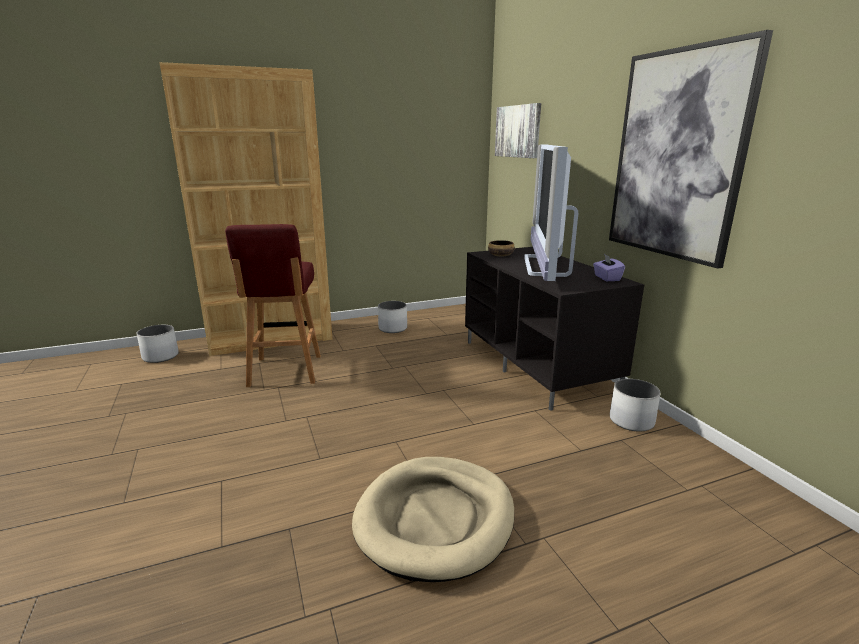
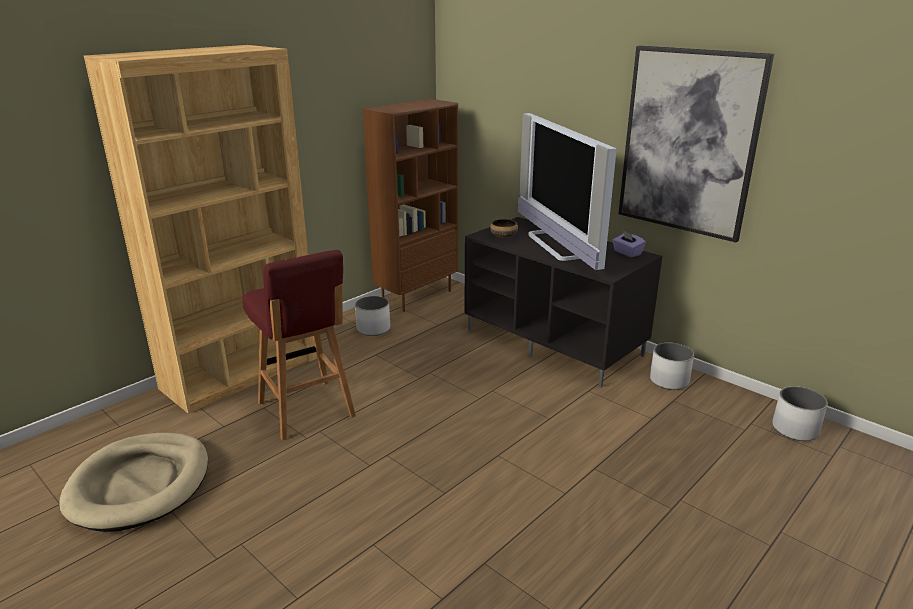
camera: 25 degrees left, 5 degrees up
white planter [137,325,179,363] -> white planter moved to [772,386,828,441]
beige dog bed [352,457,514,582] -> beige dog bed moved to [59,433,208,532]
picture [495,103,541,158] -> none
none -> brown bookcase [363,99,458,312]

